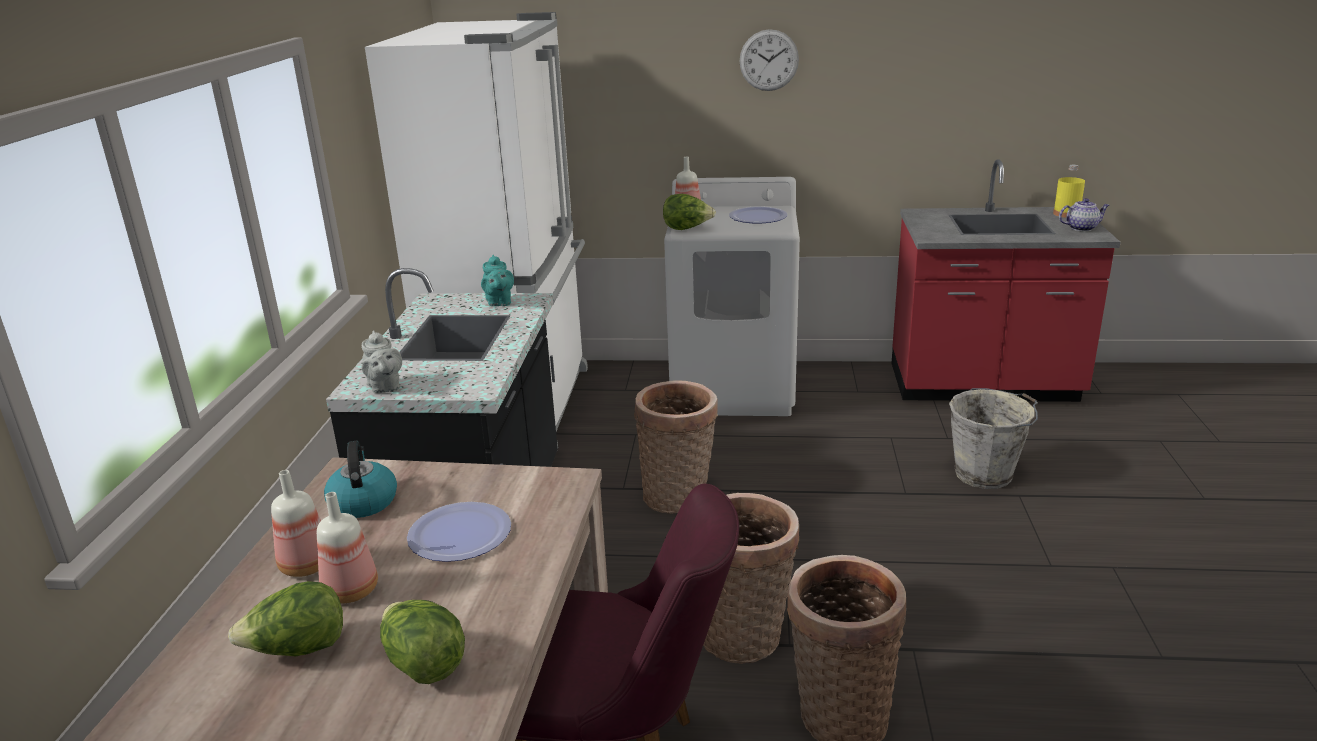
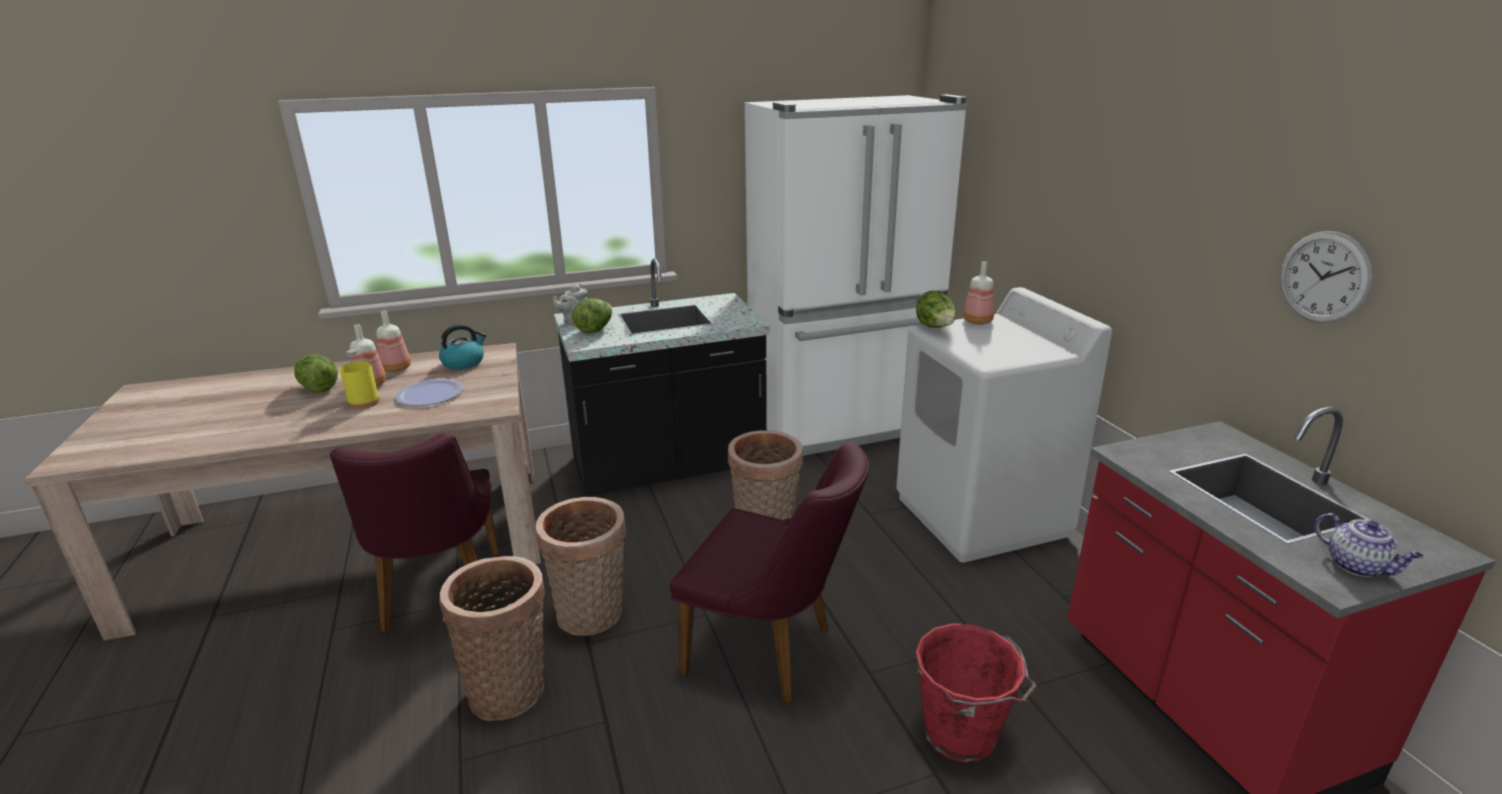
camera: 65 degrees right, 0 degrees up
lettuce [380,600,465,684] -> lettuce moved to [572,299,612,334]
turquoise teapot [481,255,514,306] -> none
plate [729,206,787,223] -> none
wall clock [739,29,799,91] -> wall clock moved to [1280,231,1373,324]
grey bucket [949,388,1038,489] -> red bucket [915,623,1037,762]
yellow bottle [1053,165,1085,218] -> yellow bottle moved to [340,349,380,409]
none -> purple chair [670,443,869,704]

